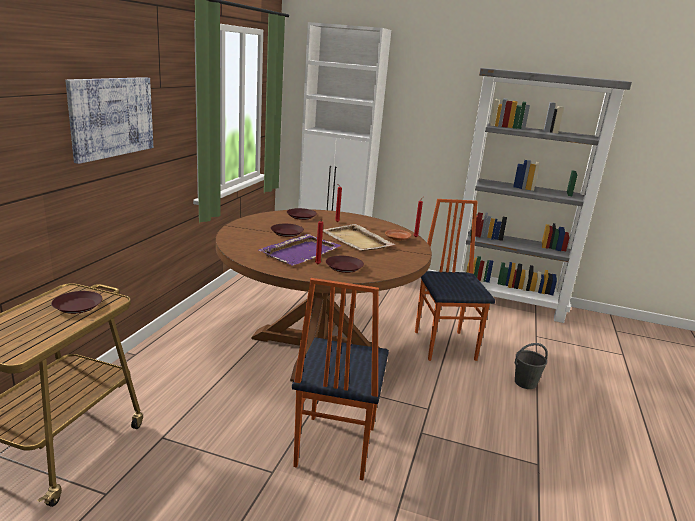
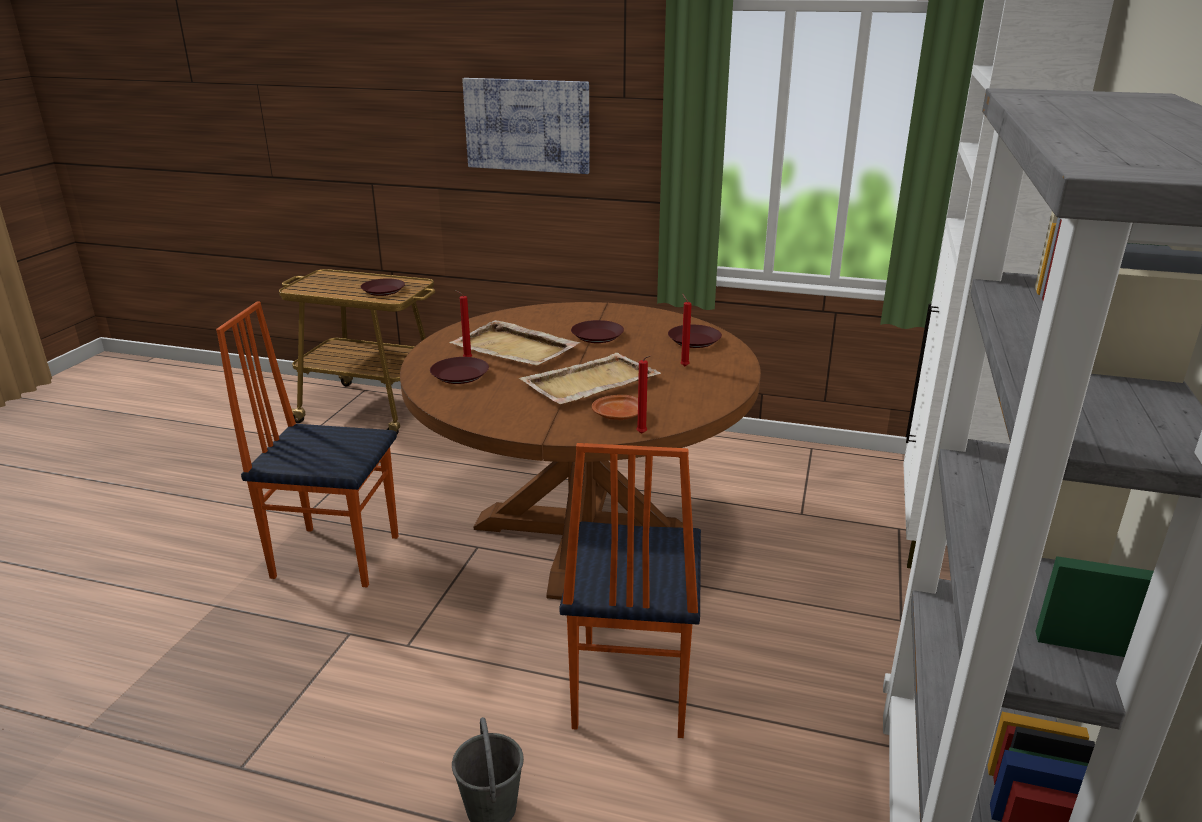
camera: 90 degrees right, 5 degrees up
purple tray [259,234,341,266] -> beige tray [449,320,580,366]
chair [415,199,495,361] -> chair turned 105 degrees clockwise [559,443,701,738]

